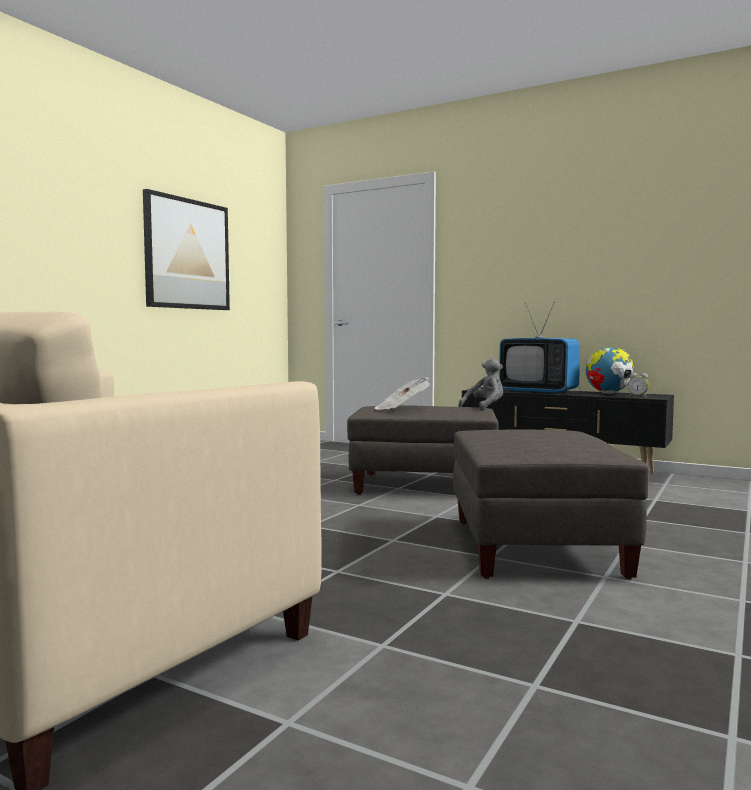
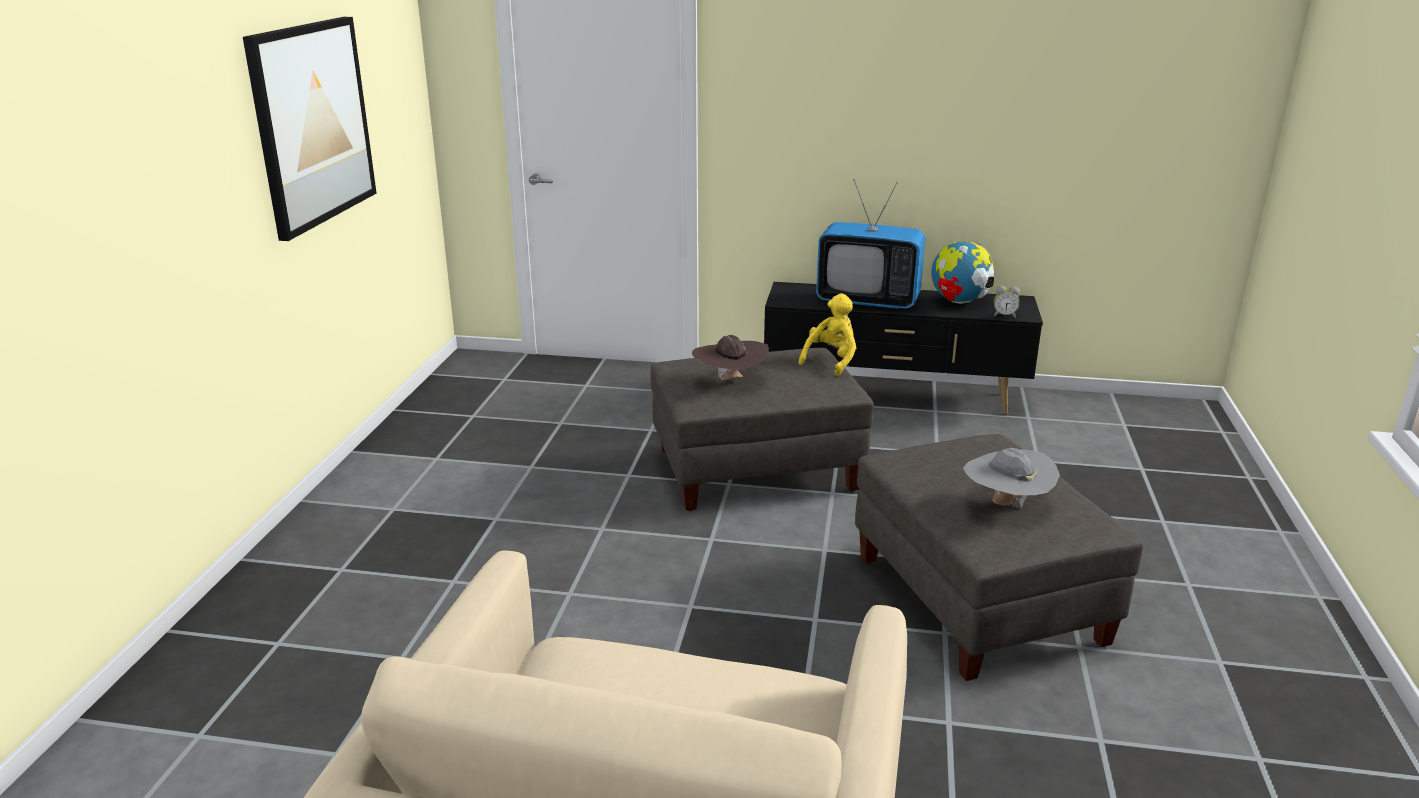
camera: 20 degrees left, 20 degrees up
newspaper [375,377,429,410] -> brown hat [692,335,769,380]
grey plush toy [458,358,503,411] -> yellow plush toy [798,293,856,376]
none -> grey hat [963,448,1060,508]

